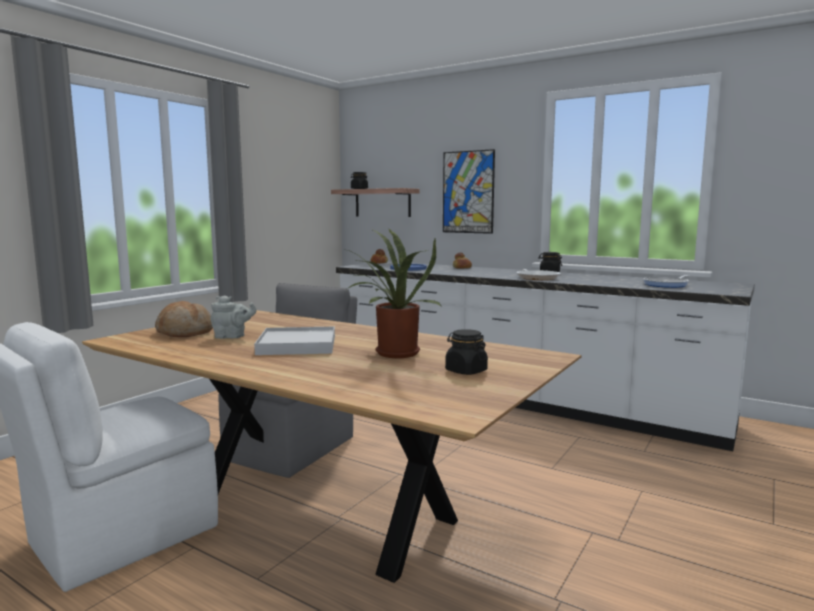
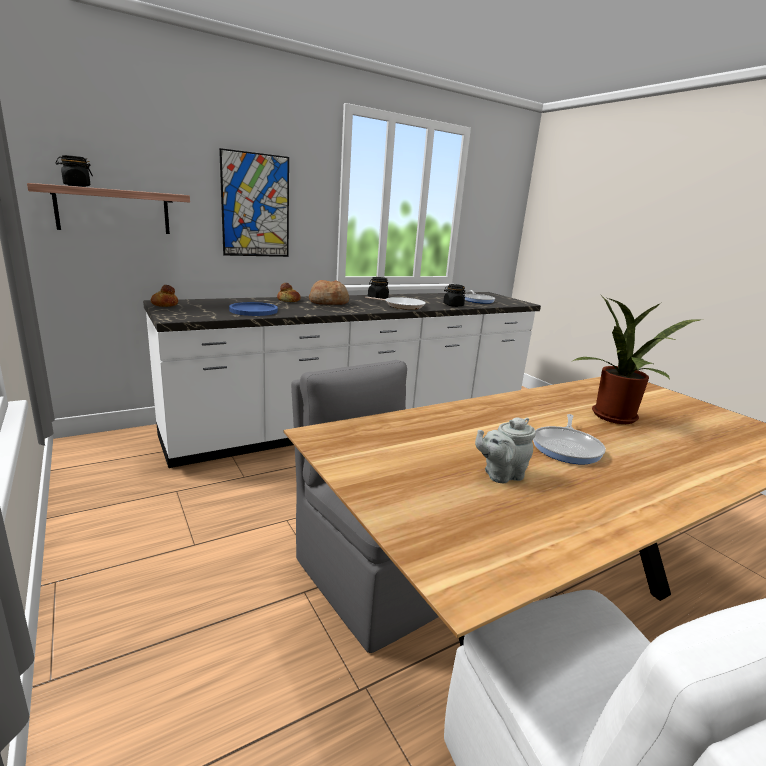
camera: 65 degrees left, 10 degrees up
bread [155,301,213,337] -> bread moved to [309,280,349,305]
grey teapot [210,295,257,339] -> grey teapot turned 135 degrees counterclockwise [475,417,536,483]
white tray [254,327,335,355] -> frying pan [533,414,606,464]
black jar [445,329,488,375] -> black jar moved to [443,284,466,307]

